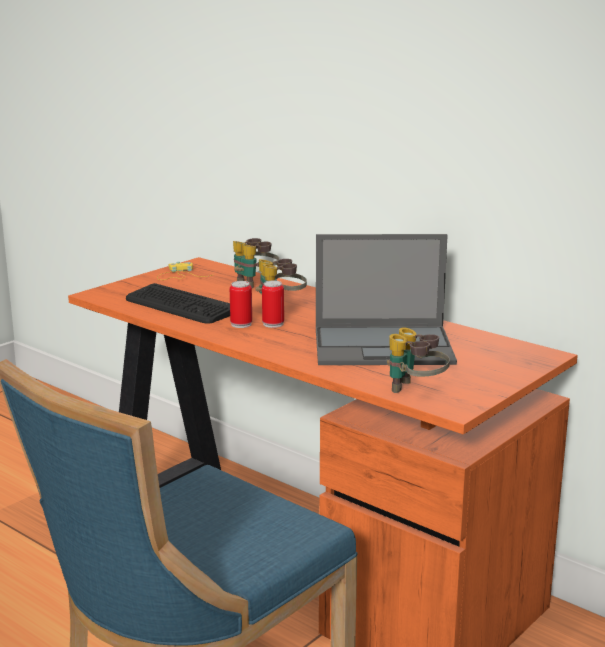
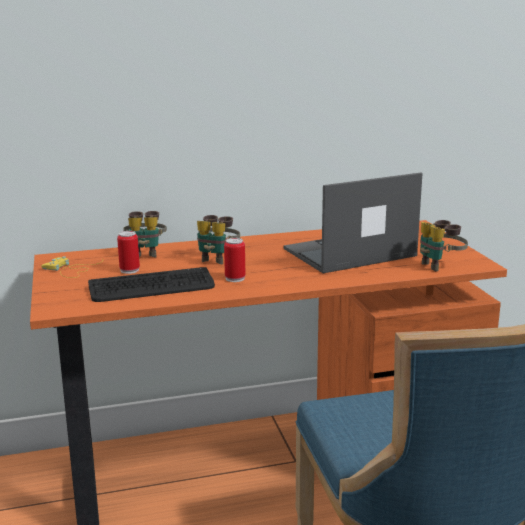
camera: 55 degrees left, 0 degrees up
can [262,280,284,328] -> can moved to [117,231,140,274]
laptop [316,234,457,365] -> laptop turned 150 degrees counterclockwise [283,173,423,273]

